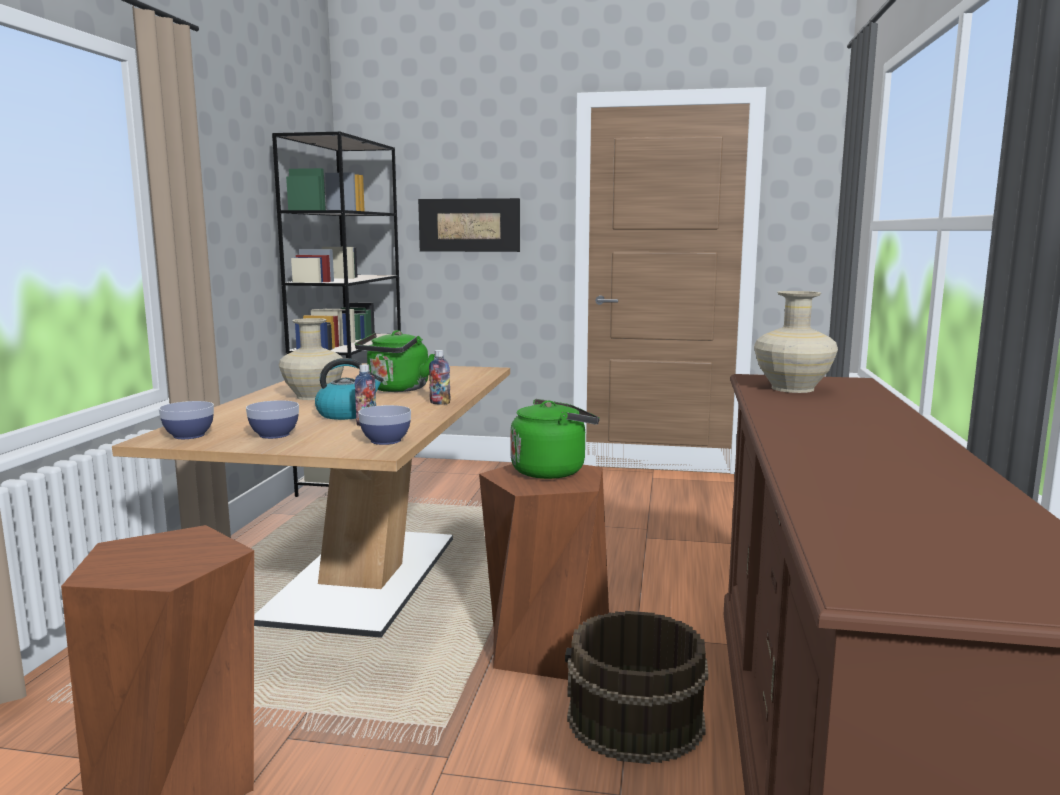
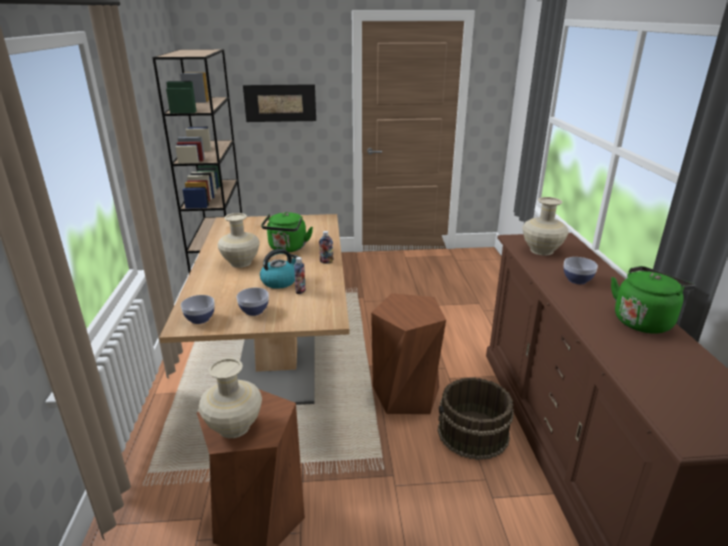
camera: 15 degrees left, 15 degrees up
bowl [358,405,411,445] -> bowl moved to [564,257,598,284]
green kettle [510,399,600,479] -> green kettle moved to [611,266,696,334]
none -> beige vase [198,358,262,438]

